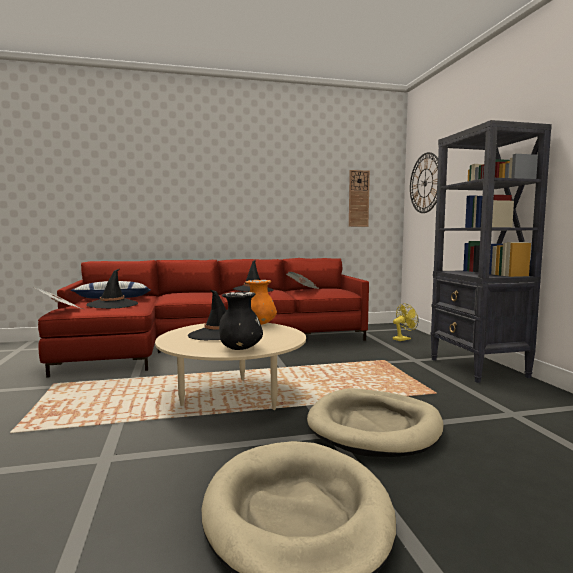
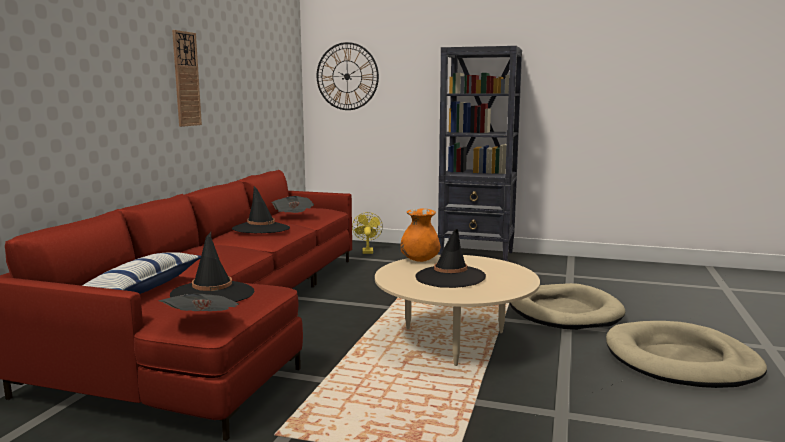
camera: 60 degrees left, 5 degrees up
black vase [219,292,263,350] -> none
wall clock [349,170,370,227] -> wall clock moved to [172,30,202,127]

